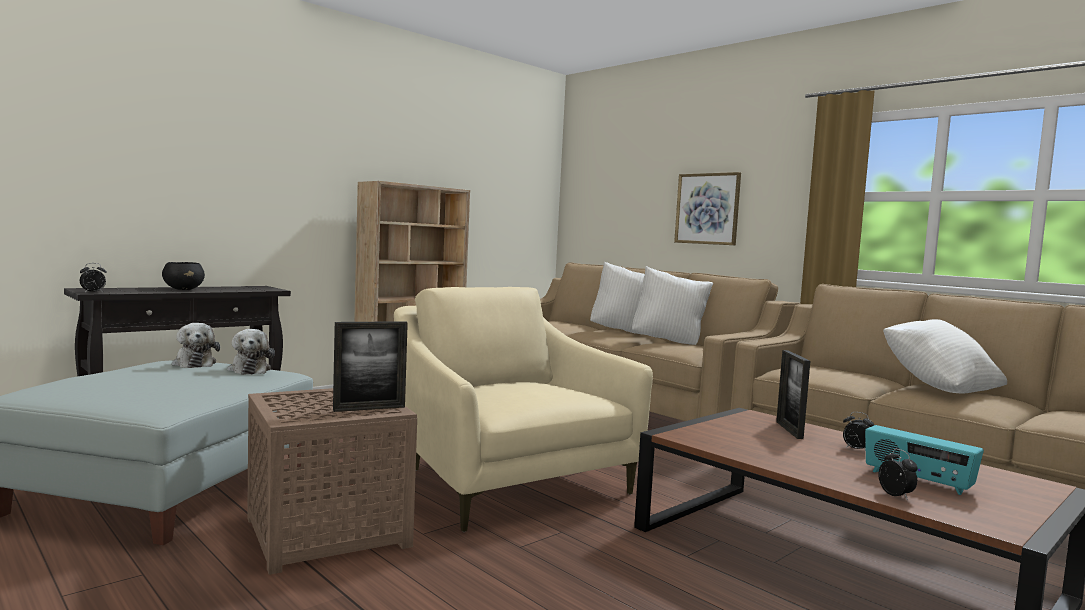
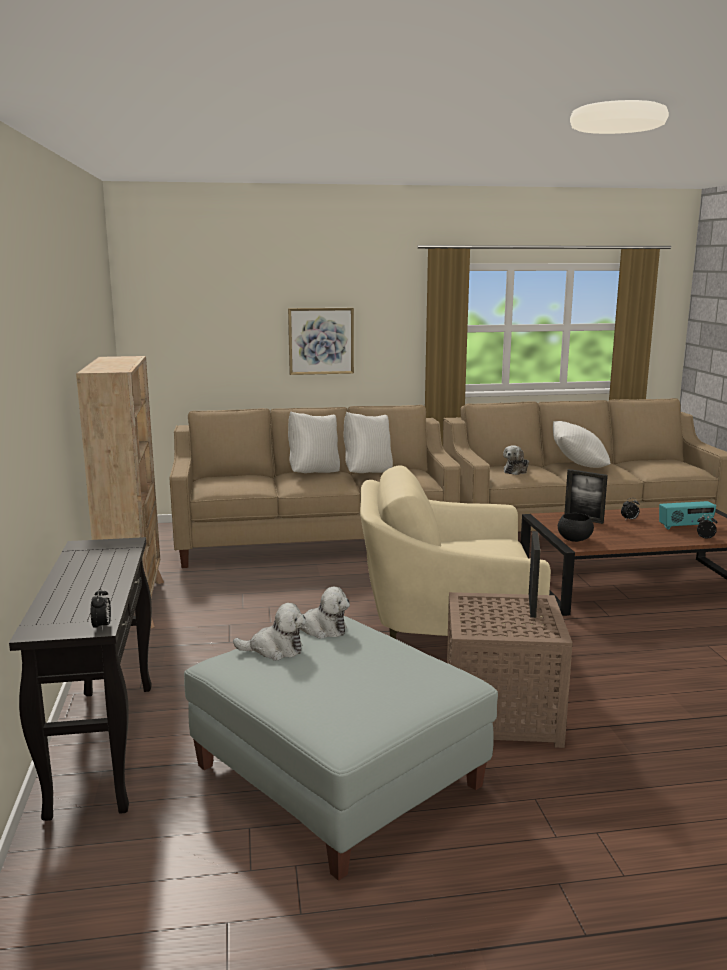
camera: 55 degrees left, 10 degrees up
black bowl [162,262,205,290] -> black bowl moved to [558,513,594,542]
none -> plush toy [503,445,529,475]

